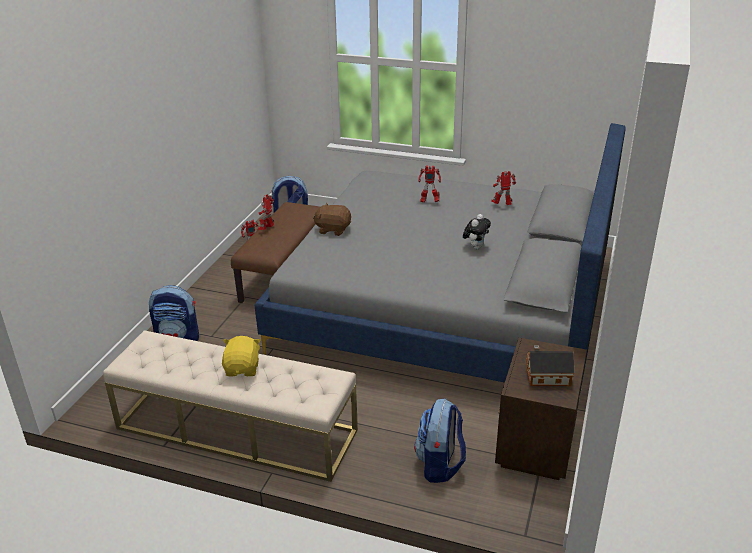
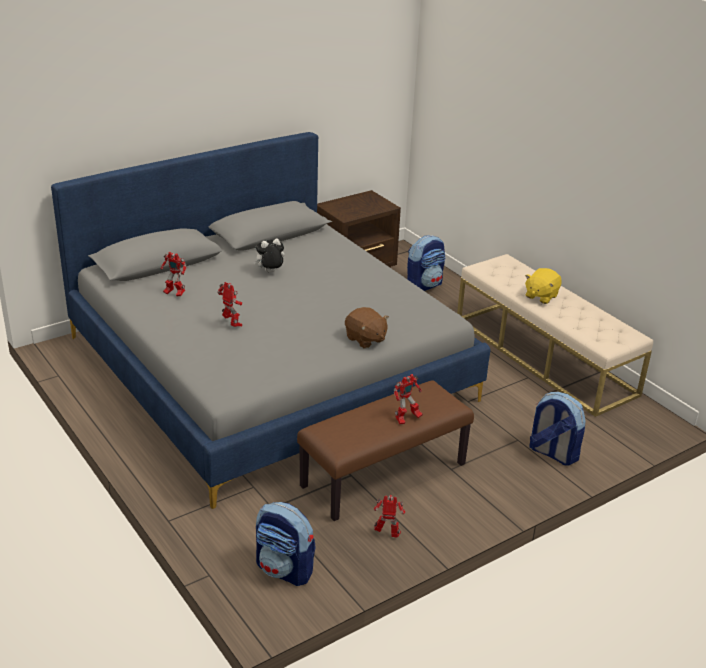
camera: 145 degrees left, 0 degrees up
toy house [526,346,574,386] -> none

